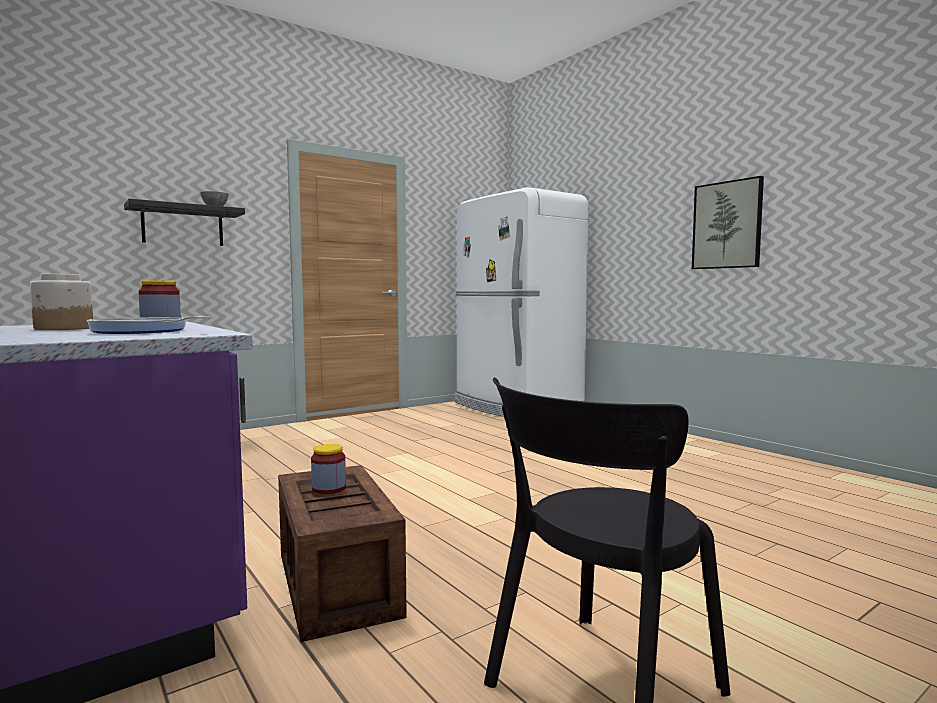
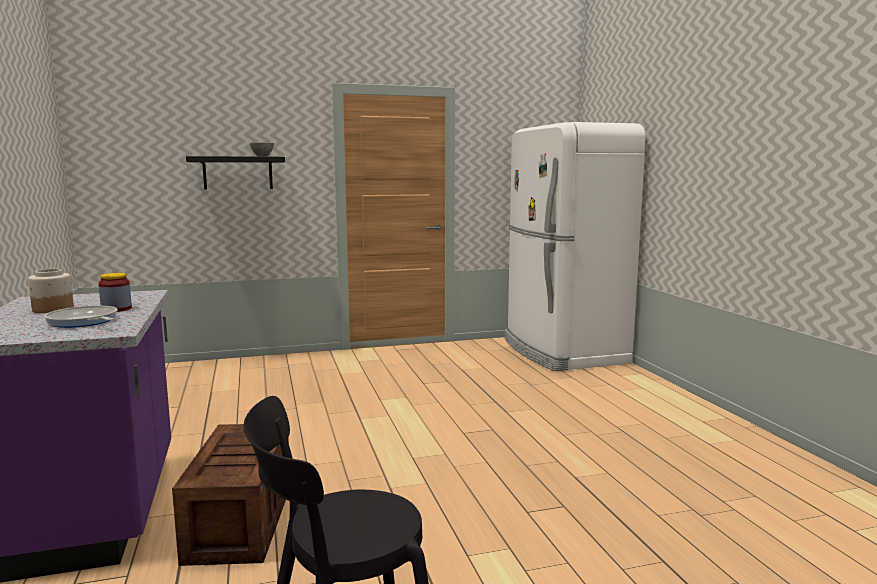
camera: 20 degrees right, 5 degrees up
jar [311,444,346,494] -> none
picture [692,176,764,269] -> none

